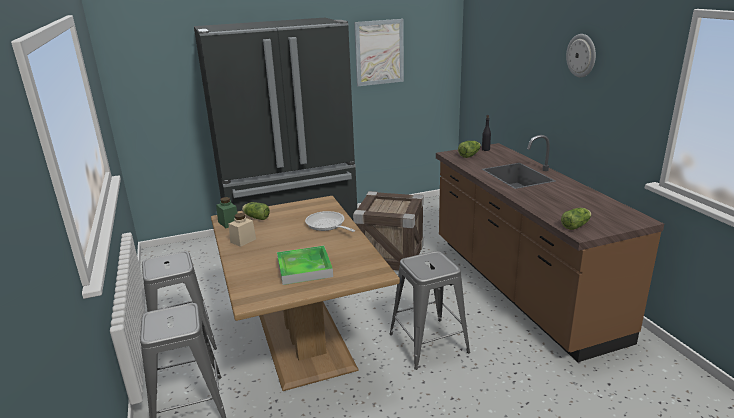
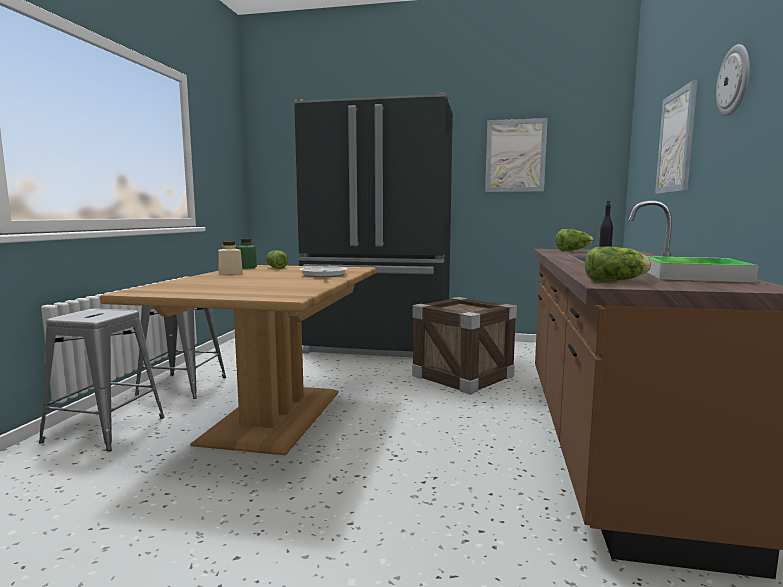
camera: 30 degrees right, 15 degrees down
tray [277,246,333,285] -> tray moved to [647,256,759,283]
grey stool [389,251,470,370] -> none
none -> picture [655,80,698,194]

